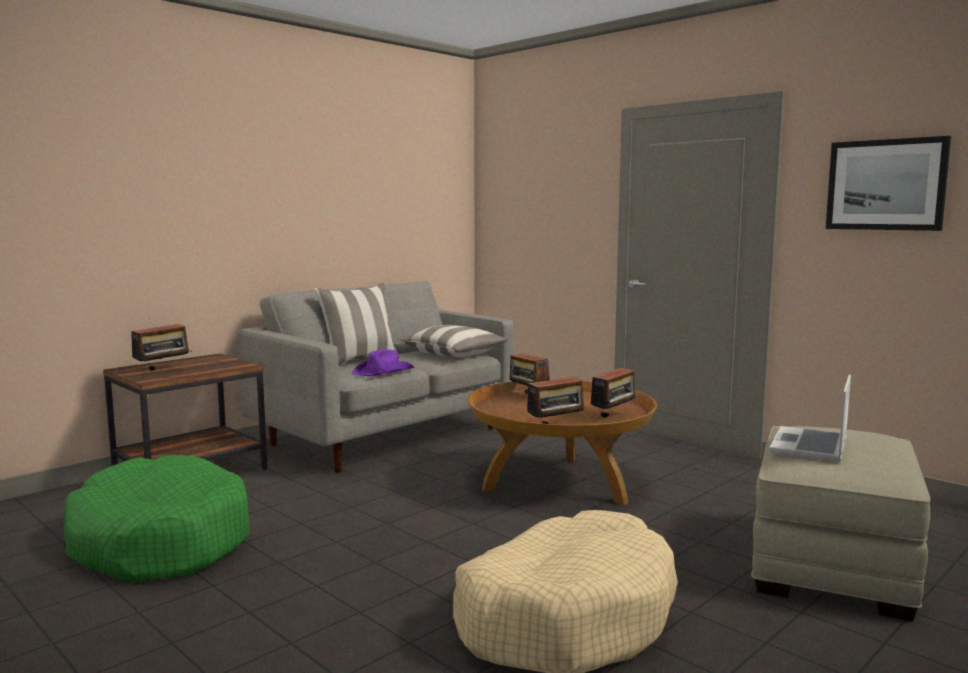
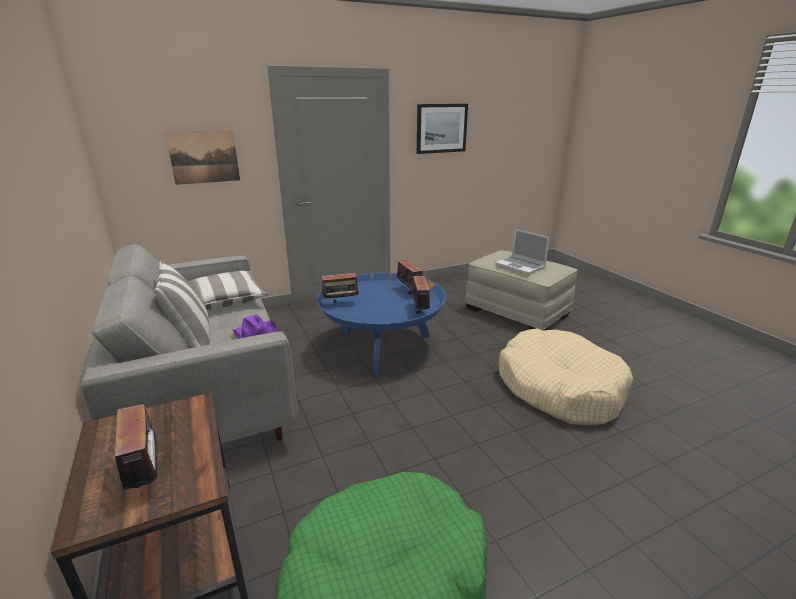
camera: 70 degrees left, 15 degrees up
brown coffee table [468,379,657,505] -> blue coffee table [317,272,446,376]
none -> picture [165,130,240,185]

